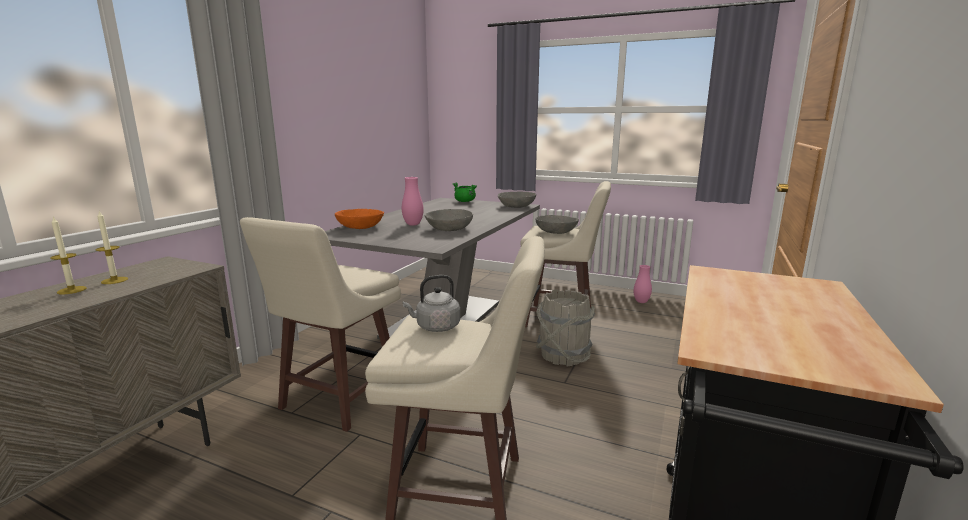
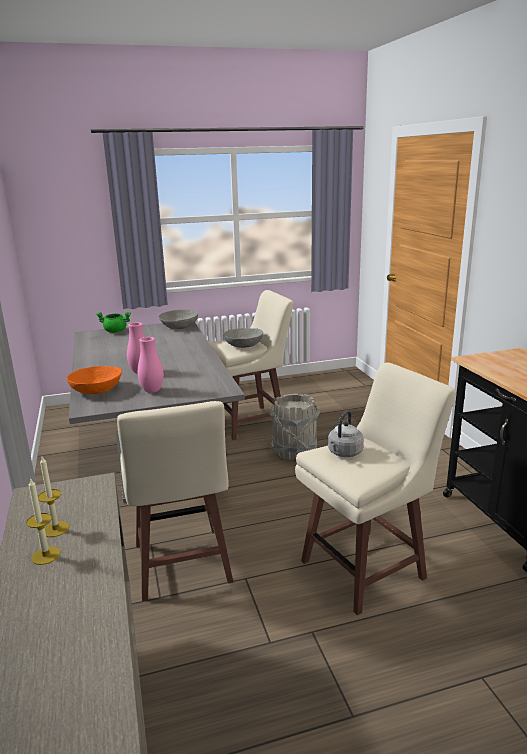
camera: 40 degrees left, 5 degrees up
grey bowl [425,209,473,231] -> none
pink vase [634,265,652,303] -> pink vase moved to [138,337,164,393]

